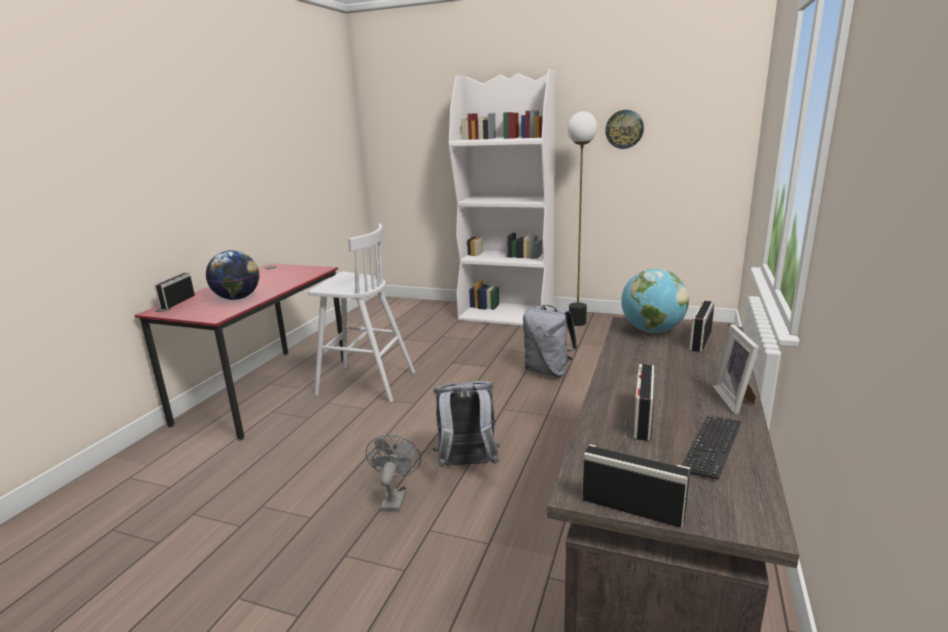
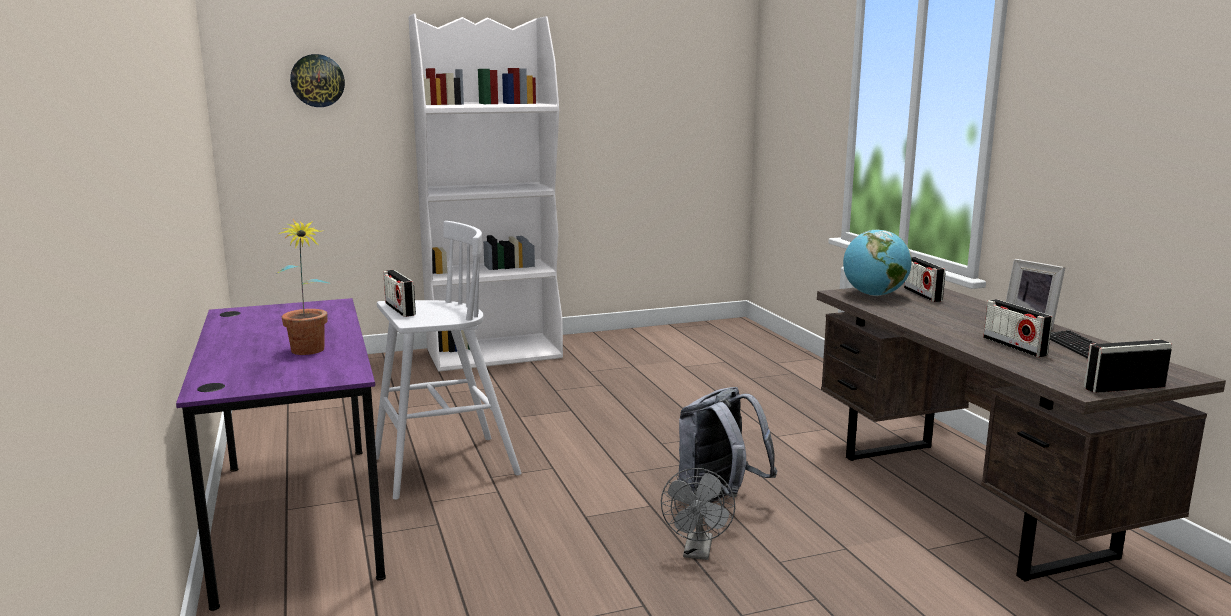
camera: 40 degrees left, 5 degrees down
red desk [135,263,343,441] -> purple desk [176,298,386,611]
radio [154,273,195,309] -> radio moved to [383,270,416,317]
globe [206,250,259,300] -> potted plant [275,219,329,355]
grey fan [366,435,421,512] -> grey fan turned 135 degrees counterclockwise [661,468,735,560]
grey backpack [523,305,578,377] -> none
floor lamp [568,111,597,326] -> none
wall clock [605,110,644,149] -> wall clock moved to [290,54,345,107]

